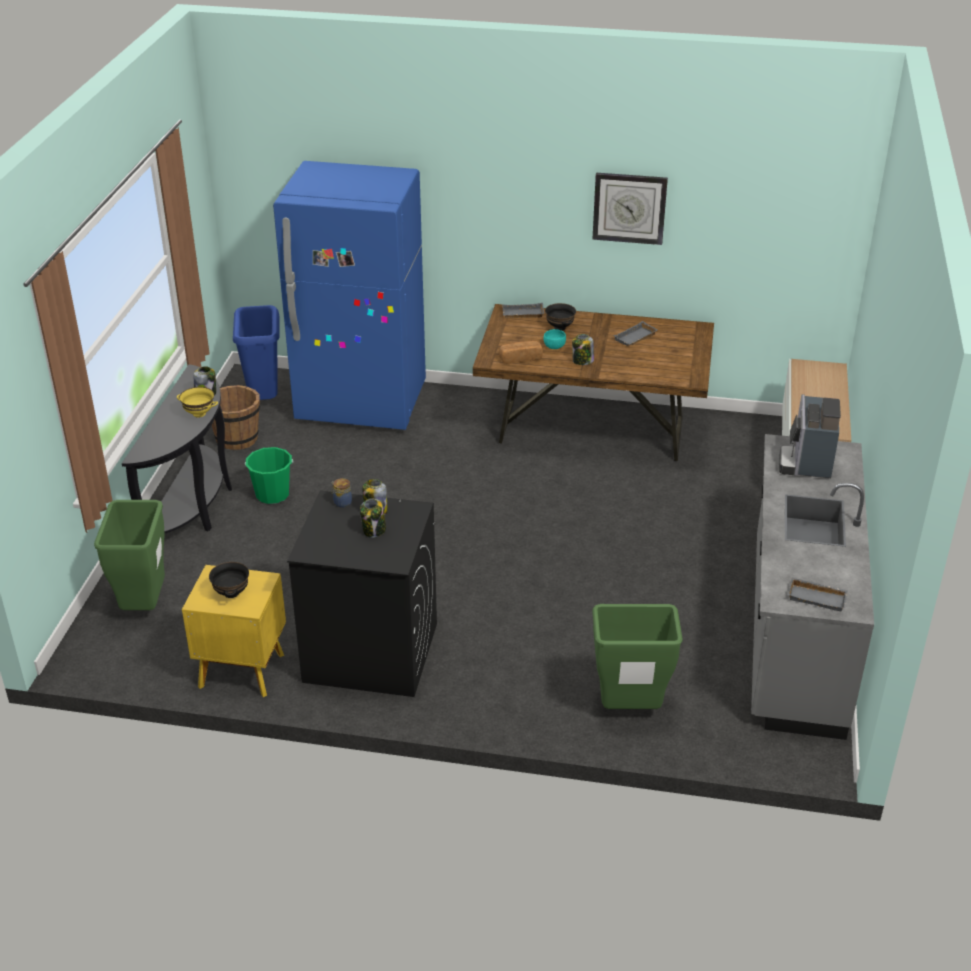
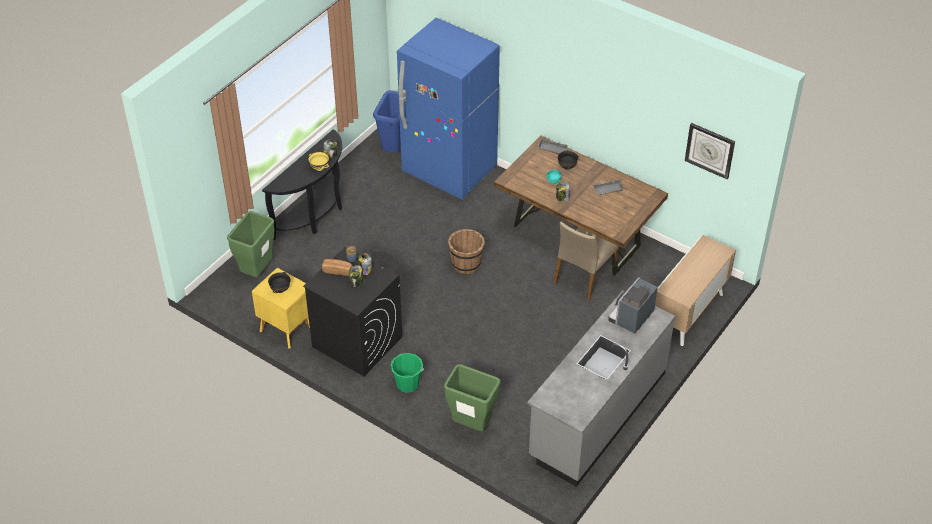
camera: 25 degrees right, 10 degrees up
brown bucket [212,385,260,450] -> brown bucket moved to [448,229,485,274]
green bucket [245,447,294,504] -> green bucket moved to [391,353,424,393]
bread [499,341,543,364] -> bread moved to [322,259,353,276]
wall clock [592,173,668,245] -> wall clock moved to [685,123,735,179]
grey tray [788,577,848,612] -> none
none -> beige chair [554,221,619,301]

